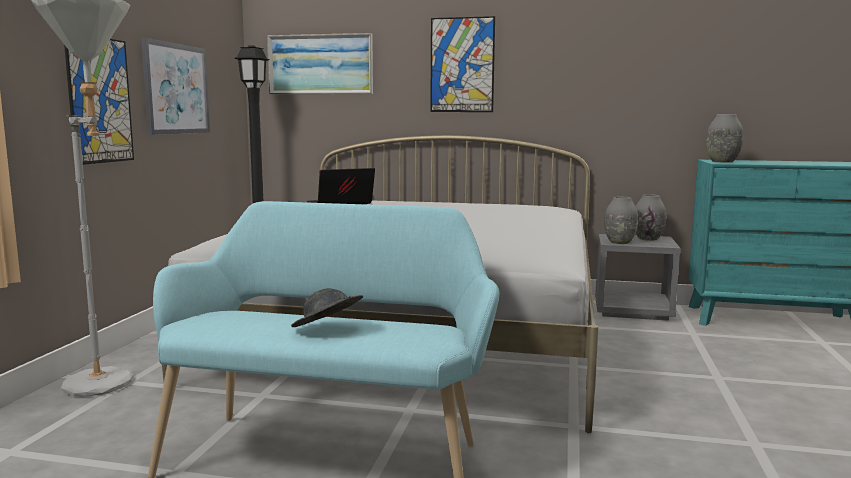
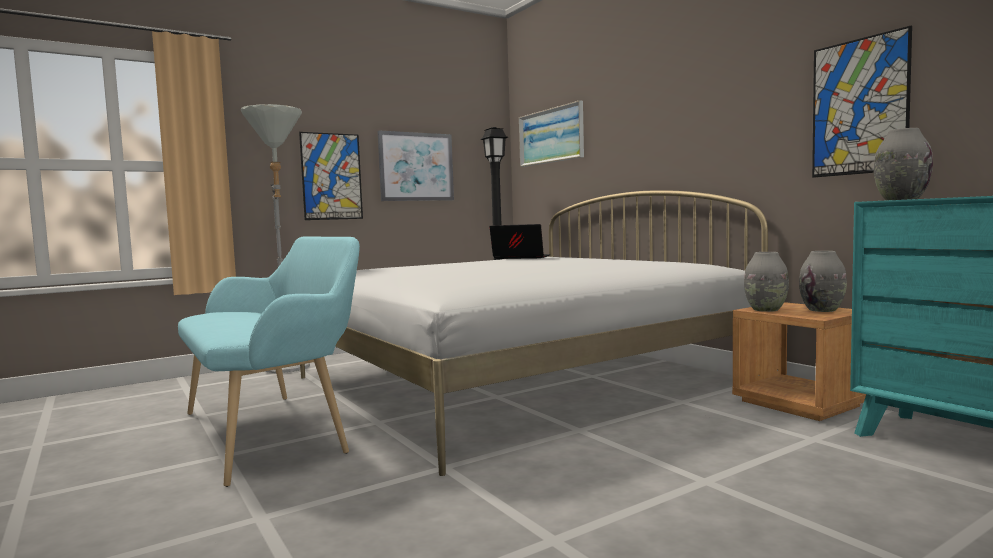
camera: 45 degrees right, 5 degrees down
grey hat [291,288,363,327] -> none
picture [430,16,495,112] -> picture moved to [812,26,912,178]
grey nightstand [595,234,681,321] -> brown nightstand [732,302,866,421]

